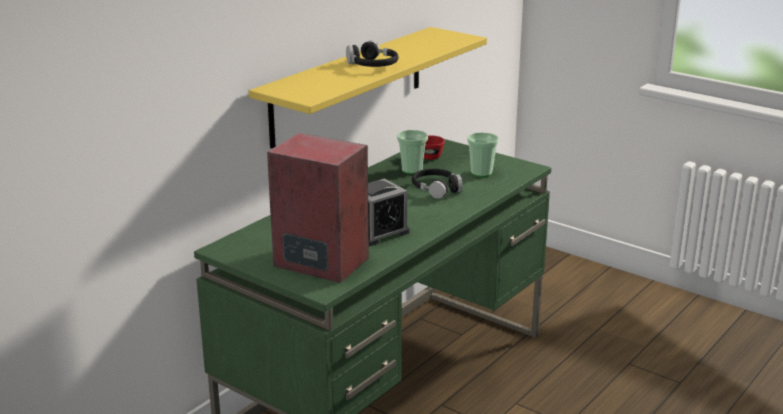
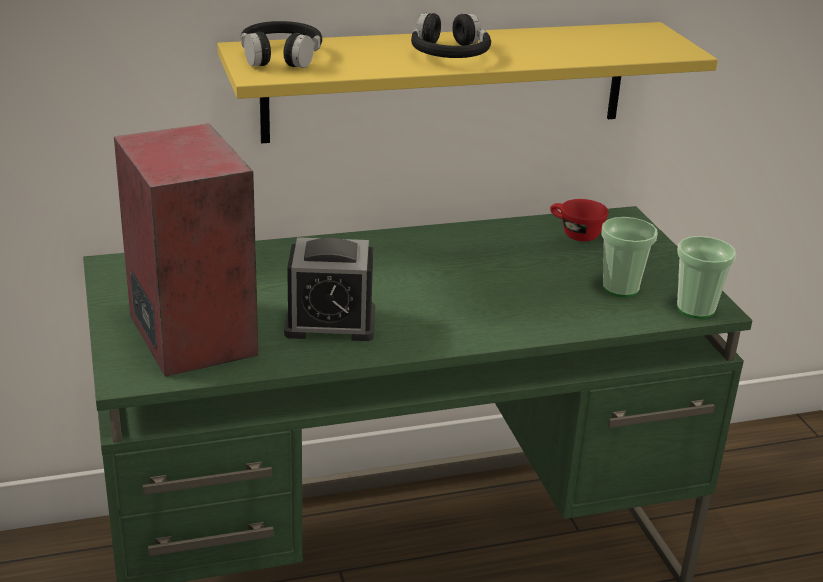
camera: 35 degrees right, 5 degrees up
cup [397,130,428,174] -> cup moved to [677,236,736,319]
black headphones [412,169,462,199] -> black headphones moved to [241,21,322,68]

